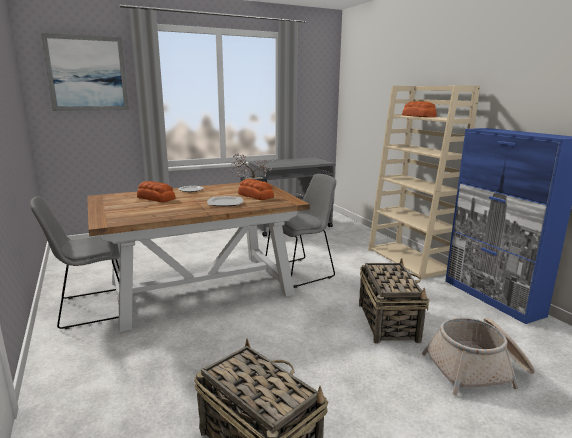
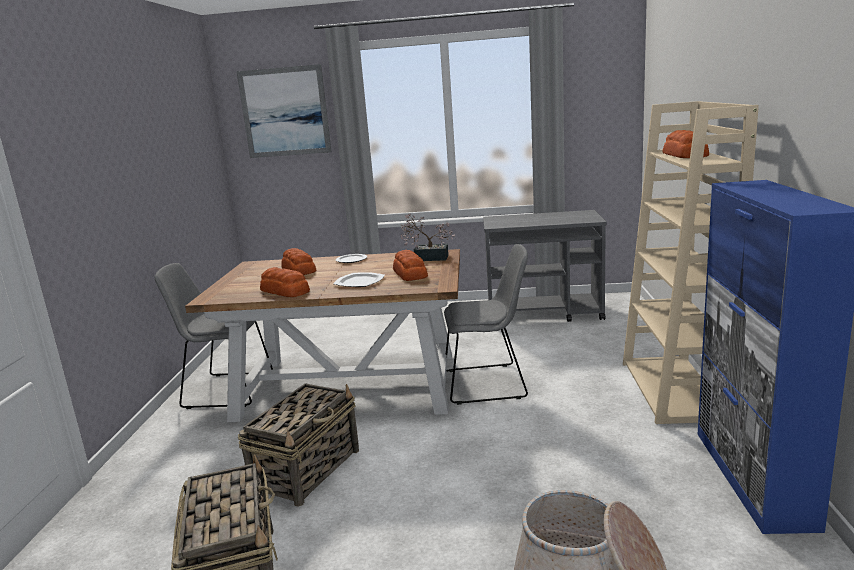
camera: 30 degrees right, 0 degrees up
basket [359,258,430,344] -> basket moved to [238,383,359,507]
none -> bread [260,267,310,297]

